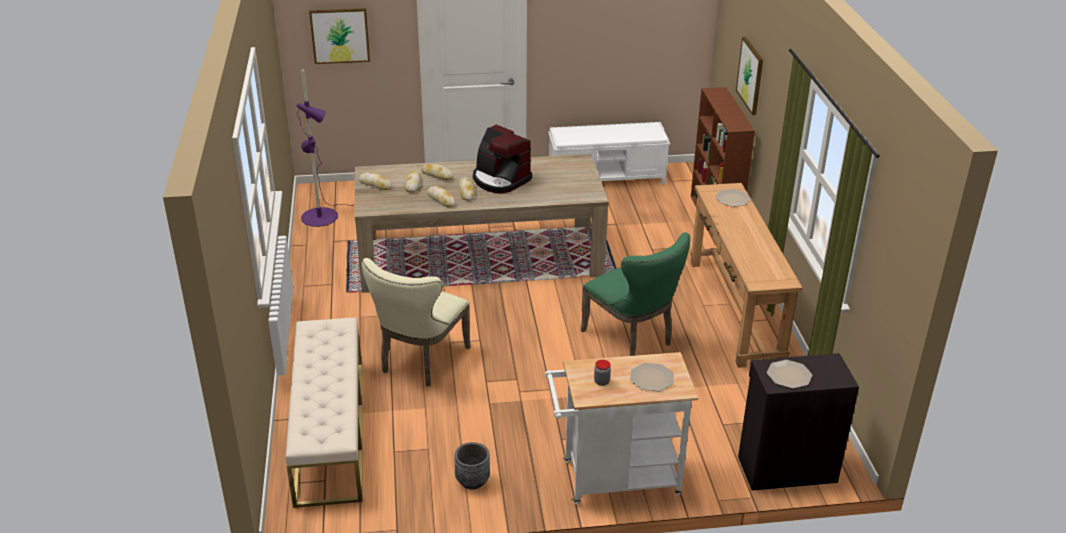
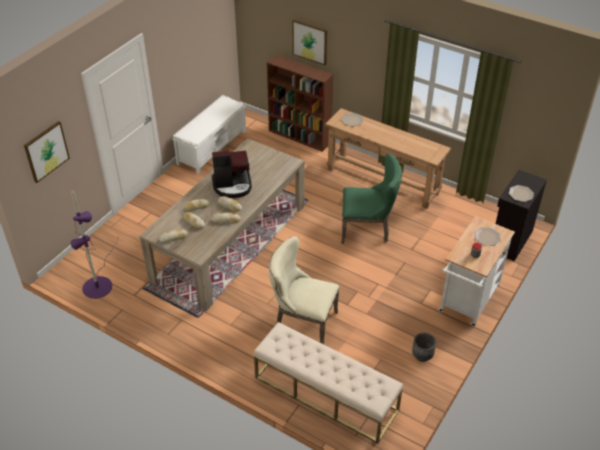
camera: 50 degrees left, 10 degrees up
beige chair [362,258,471,386] -> beige chair turned 135 degrees clockwise [269,236,339,344]

